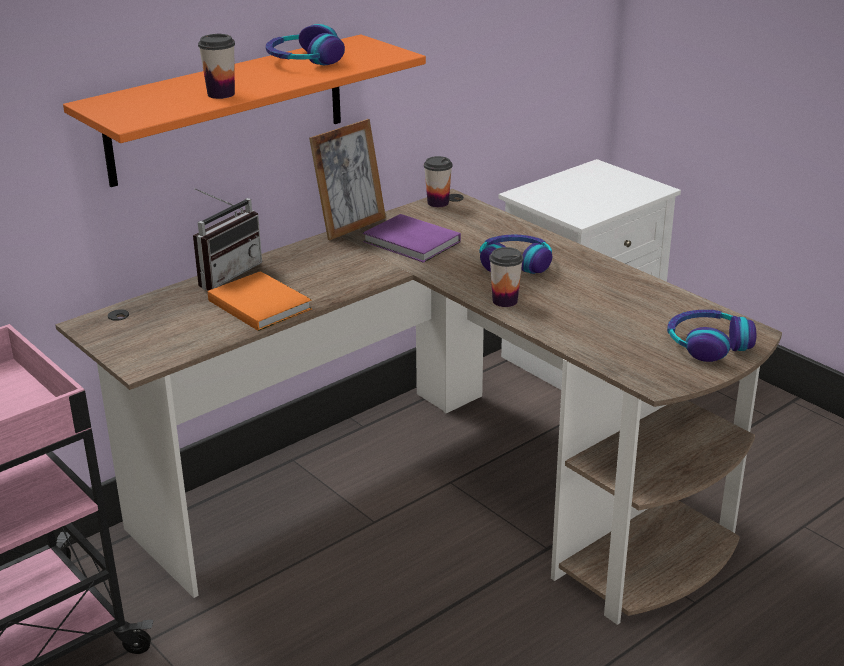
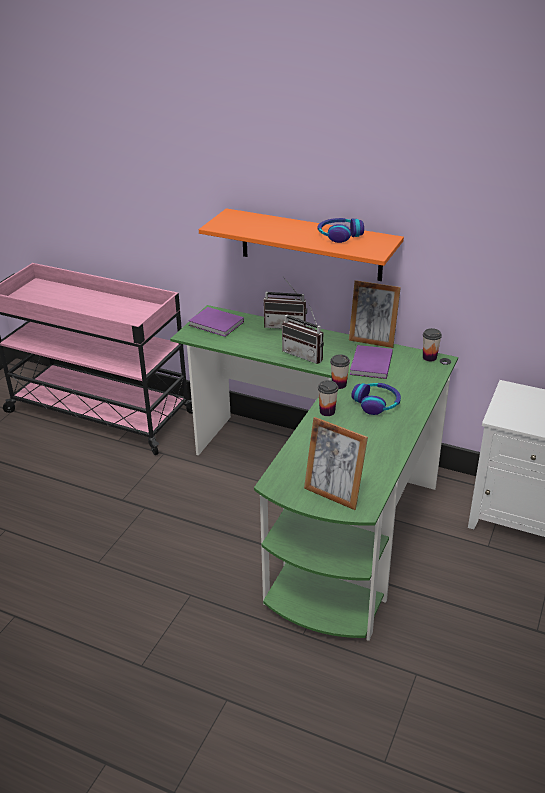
camera: 65 degrees right, 5 degrees up
brown desk [55,189,782,625] -> green desk [170,305,458,641]
cup [198,34,235,99] -> cup moved to [330,354,350,389]
orange book [208,271,312,331] -> none
headphones [667,310,756,362] -> picture frame [304,417,368,510]
none -> purple book [189,307,244,337]
none -> radio [282,305,324,364]

